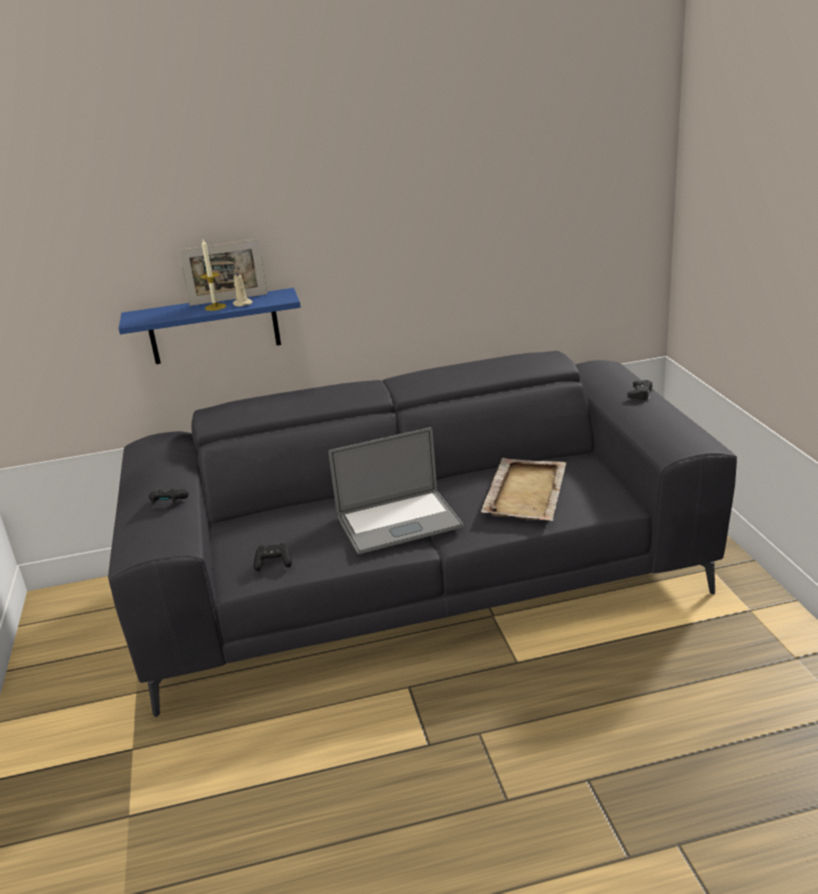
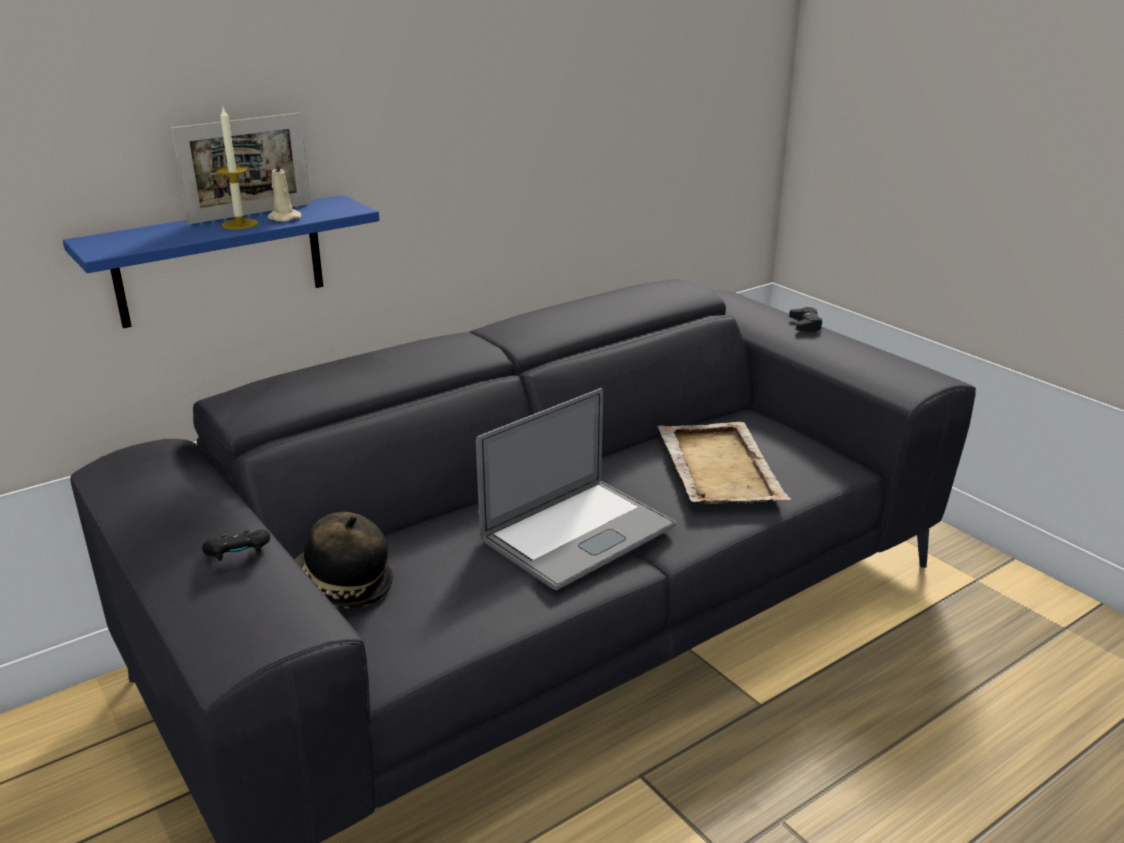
camera: 25 degrees left, 0 degrees up
black game controller [253,543,292,571] -> none
none -> hat [295,512,393,608]

